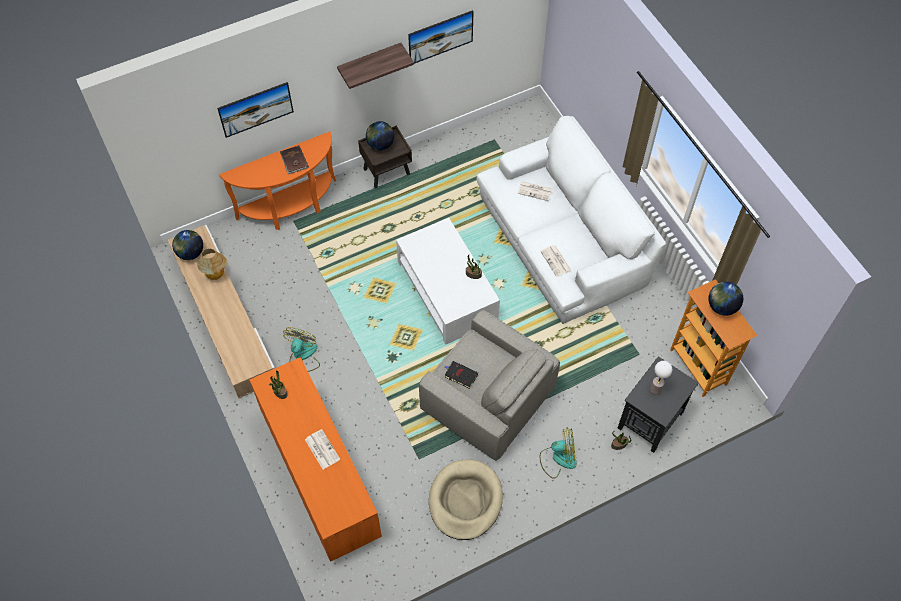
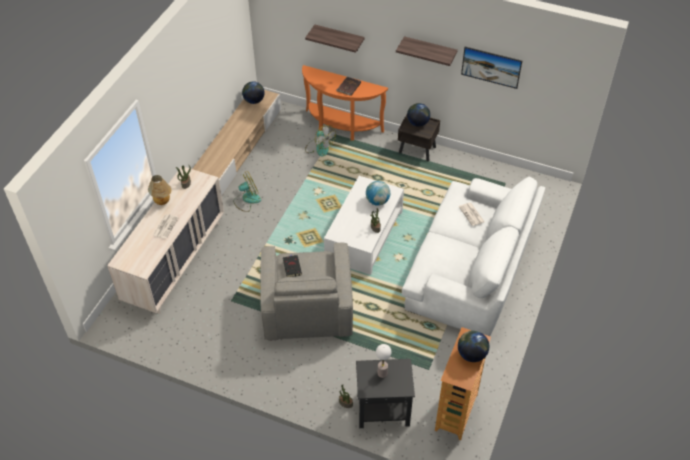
camera: 50 degrees right, 10 degrees down
table lamp [197,249,227,280] -> table lamp moved to [148,175,171,205]
picture [217,82,294,138] -> shelf [305,25,365,53]
orange dresser [249,357,382,562] -> beige dresser [107,166,224,314]
beige dog bed [429,459,503,540] -> none
fan [539,427,577,479] -> fan moved to [305,125,336,156]
newspaper [540,245,572,277] -> none
none -> globe [366,181,390,206]

